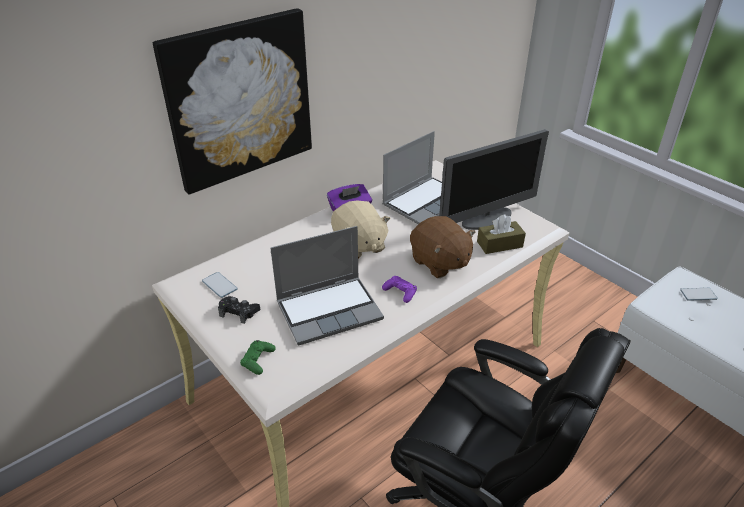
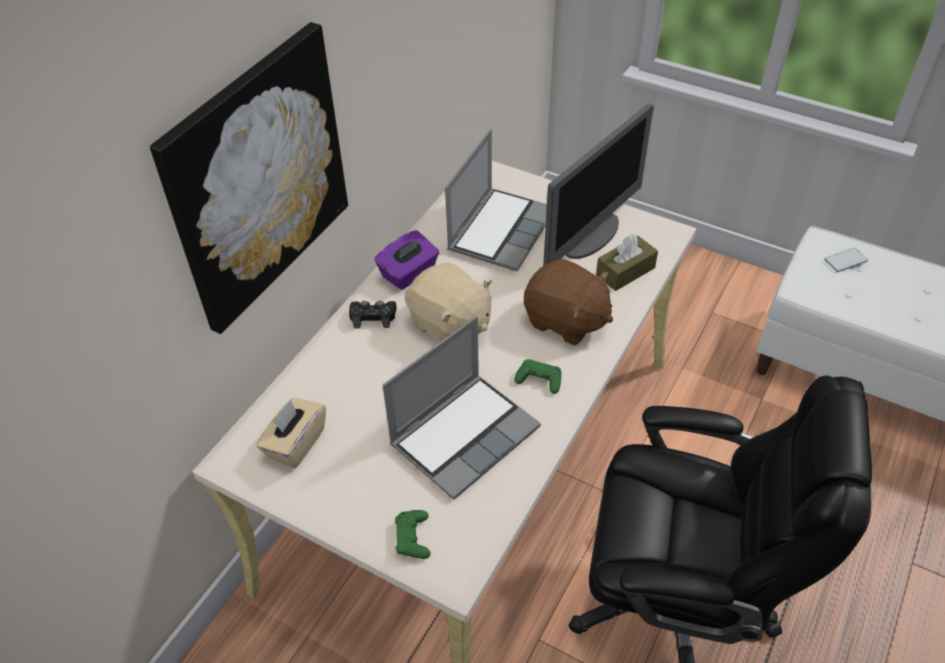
camera: 20 degrees left, 10 degrees up
phone [202,272,238,298] -> beige tissue box [256,398,326,468]
black game controller [218,296,260,324] -> black game controller moved to [349,301,397,328]
purple game controller [382,276,417,303] -> green game controller [514,359,561,394]

